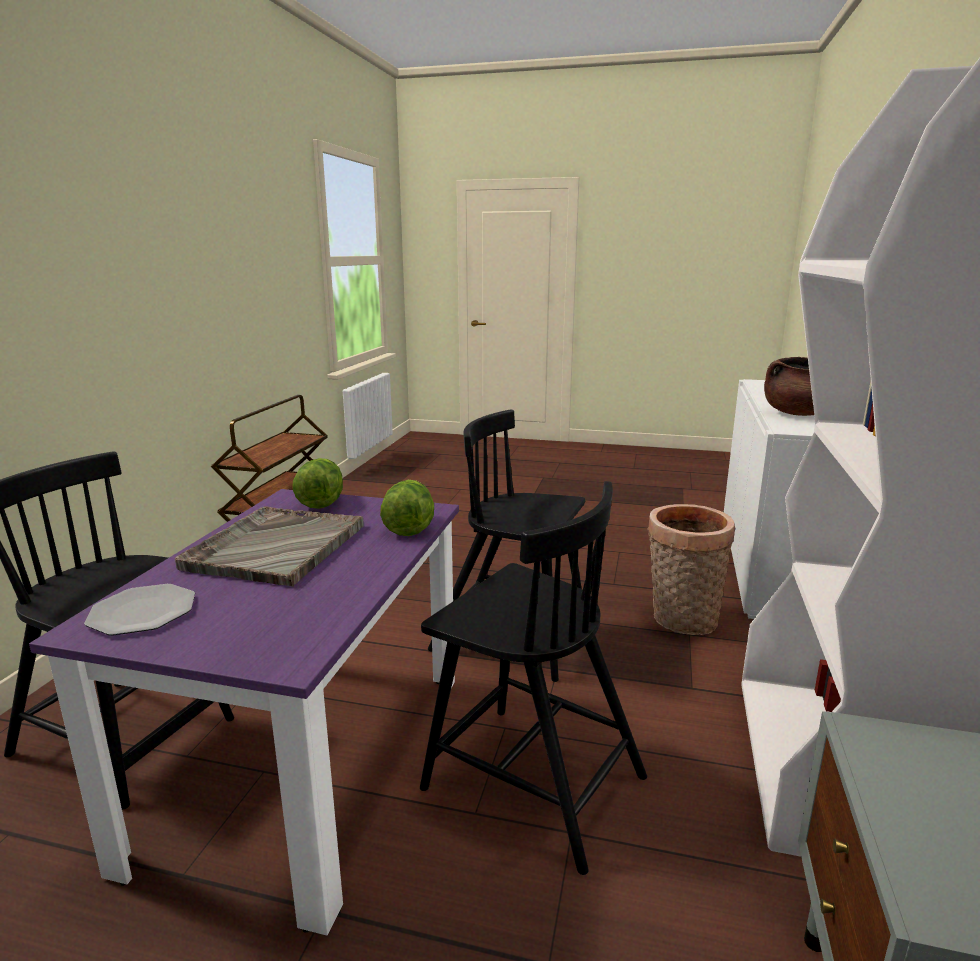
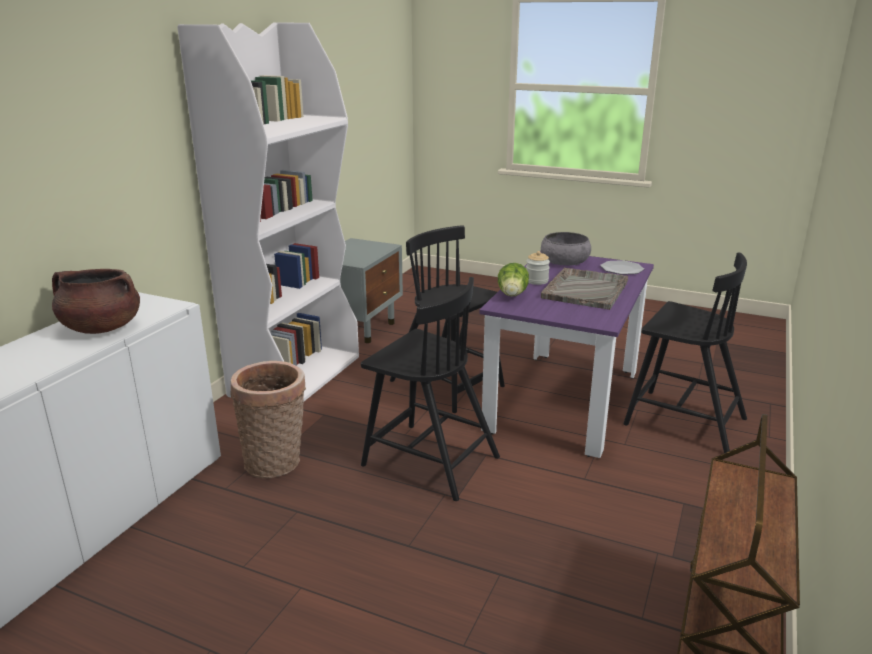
camera: 170 degrees left, 5 degrees up
lettuce [293,458,343,509] -> none
none -> jar [526,251,550,285]
none -> grey bowl [541,232,591,265]

